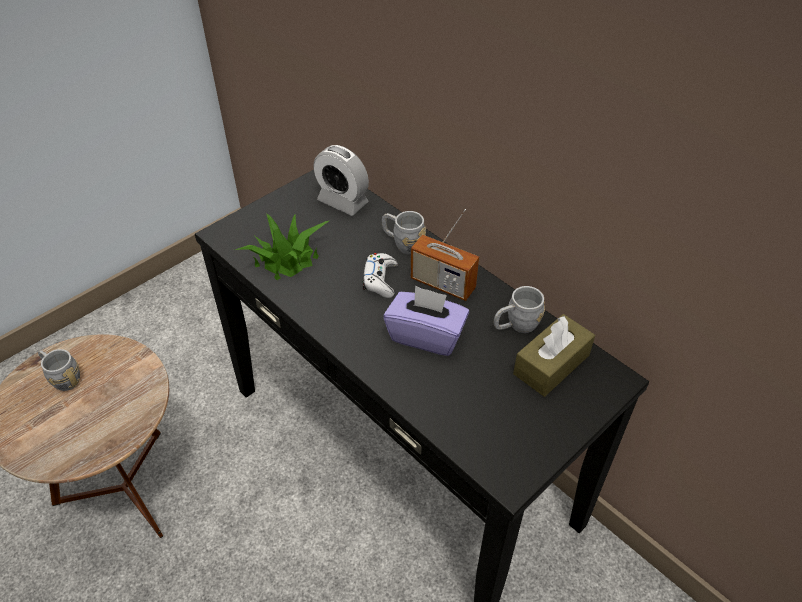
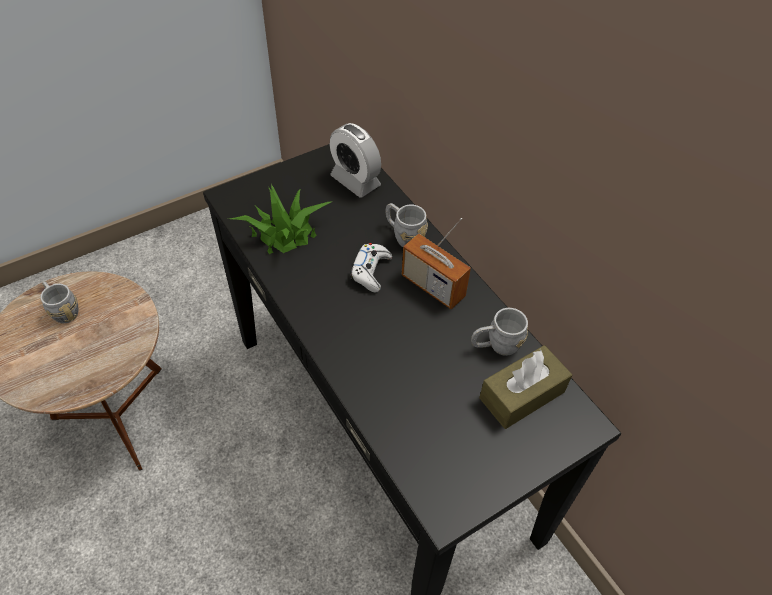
camera: 10 degrees right, 5 degrees up
purple tissue box [383,285,469,356] -> none

